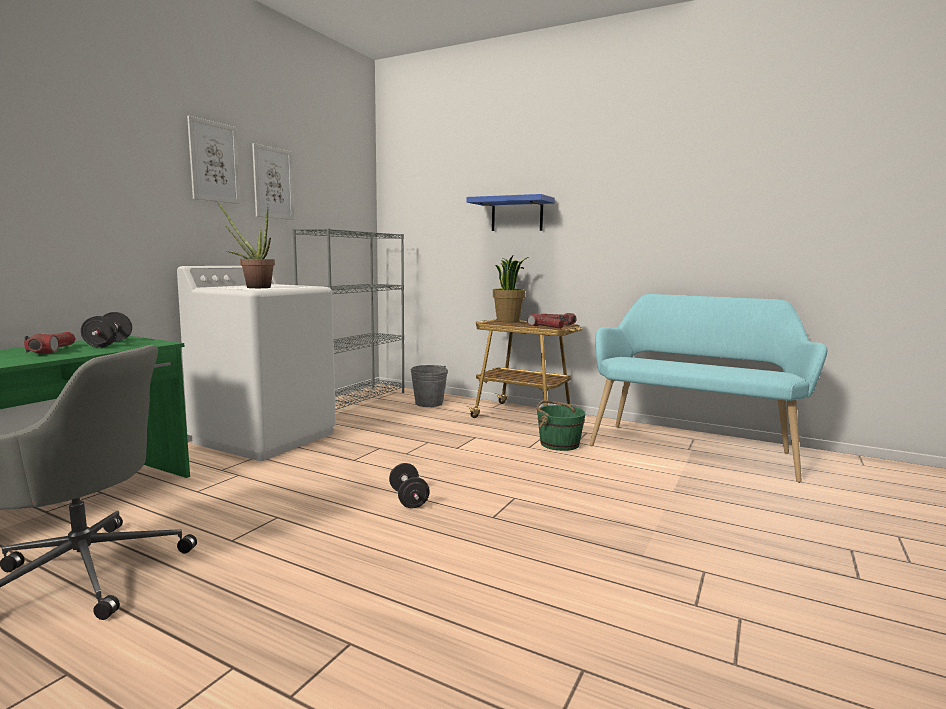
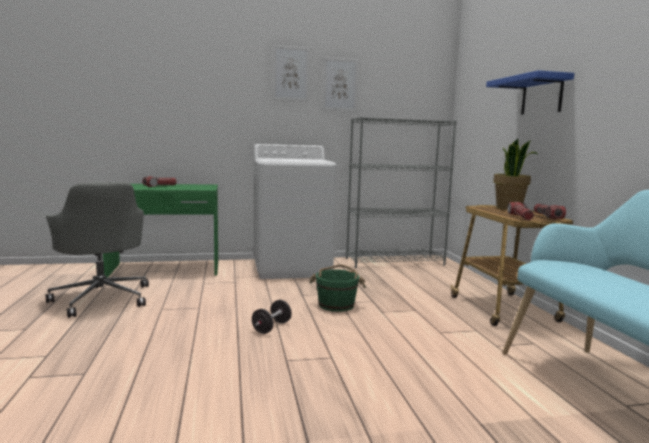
camera: 50 degrees right, 0 degrees up
black dumbbell [81,312,132,348] -> none
potted plant [217,201,275,288] -> none
grey bucket [410,365,448,407] -> none
green bucket [536,400,586,451] -> green bucket moved to [310,264,366,312]

